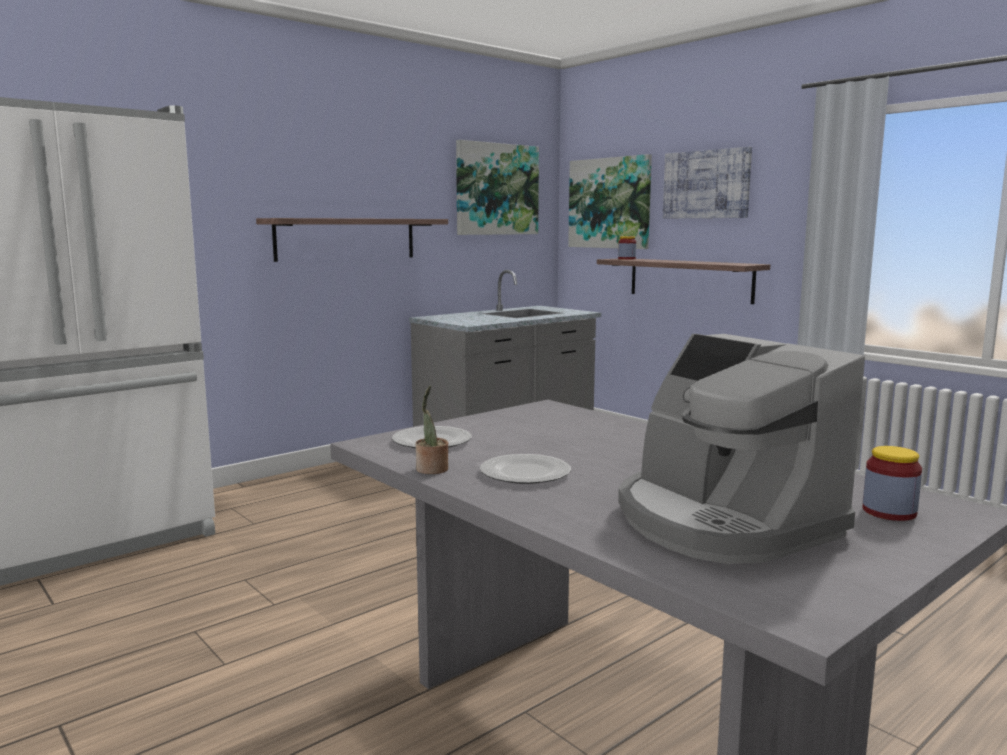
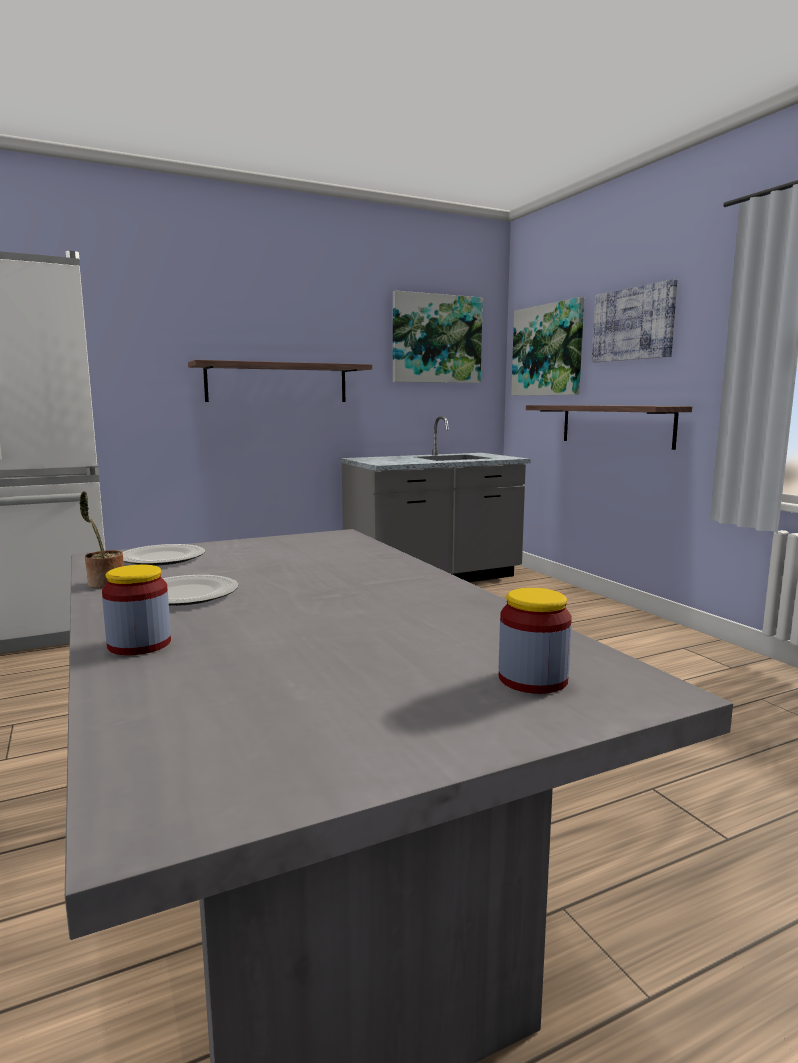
camera: 15 degrees right, 0 degrees up
jar [618,236,636,260] -> jar moved to [102,565,171,655]
coffee machine [618,334,865,564] -> none

